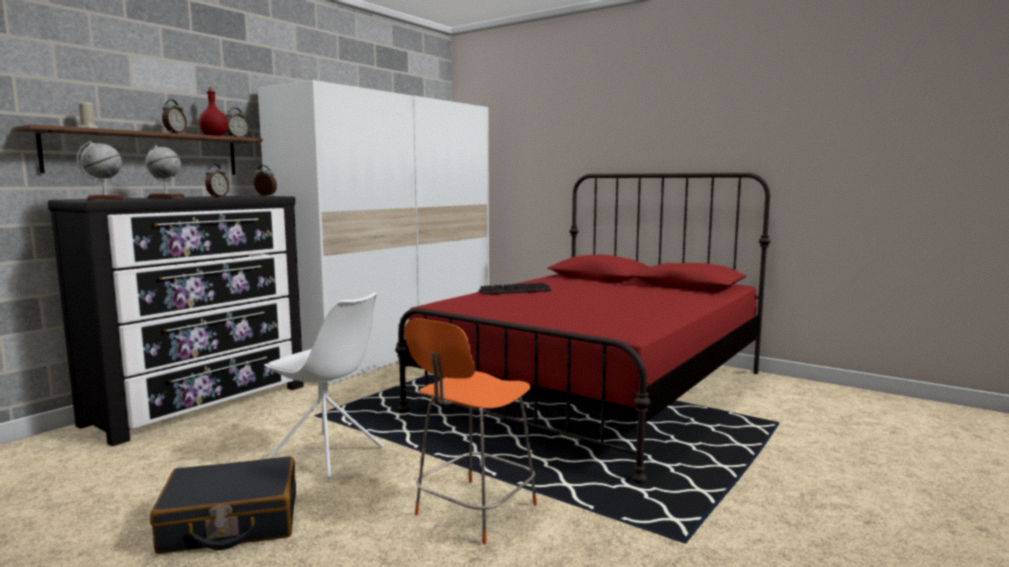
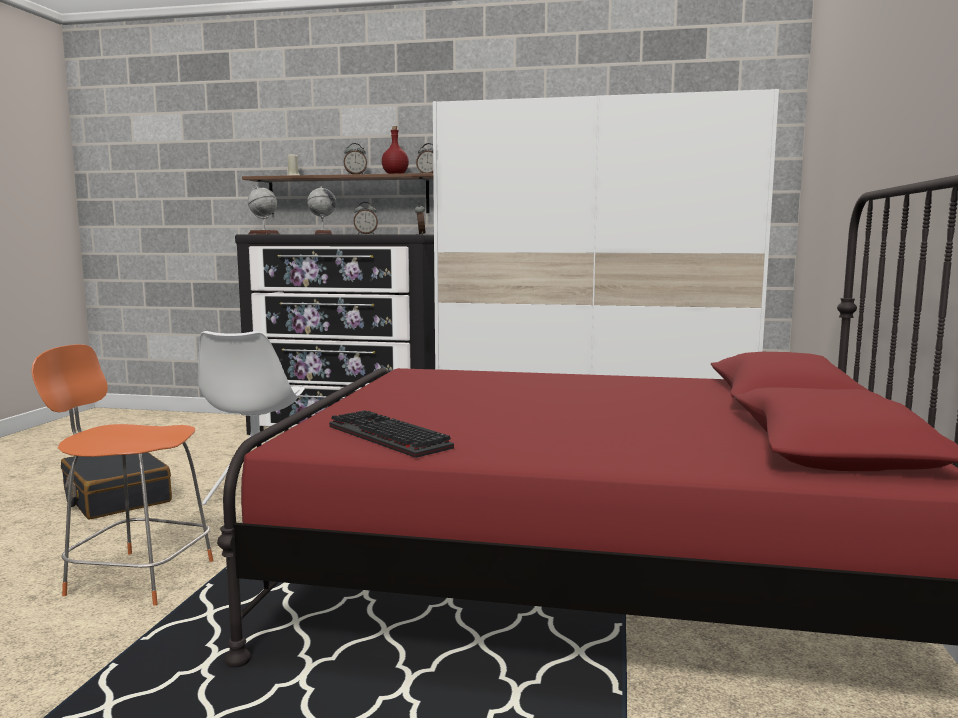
camera: 65 degrees right, 0 degrees up
keyboard [479,283,551,295] -> keyboard moved to [329,410,454,458]

